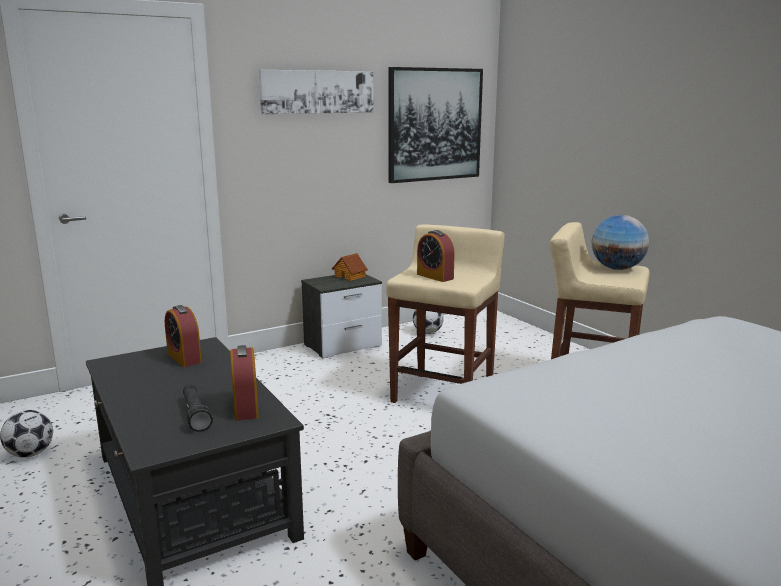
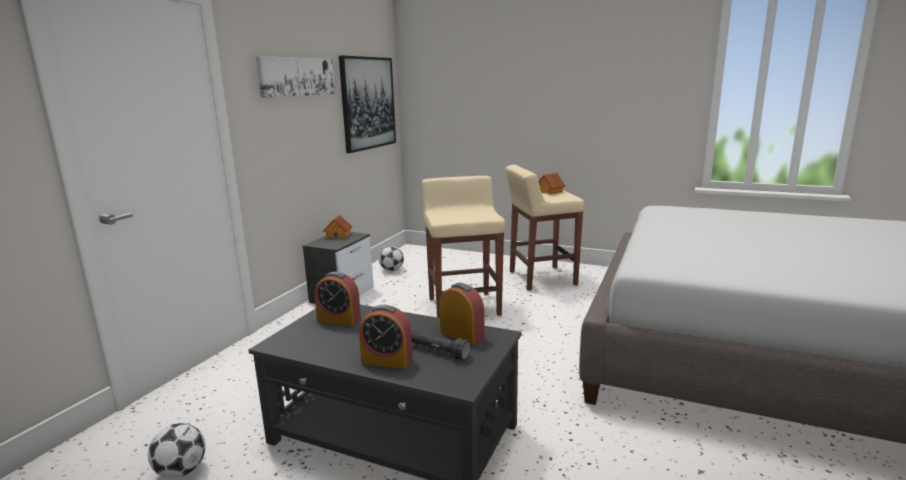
camera: 35 degrees left, 0 degrees up
alarm clock [417,230,455,282] -> alarm clock moved to [359,305,413,369]
globe [592,215,649,270] -> toy house [539,173,565,194]

